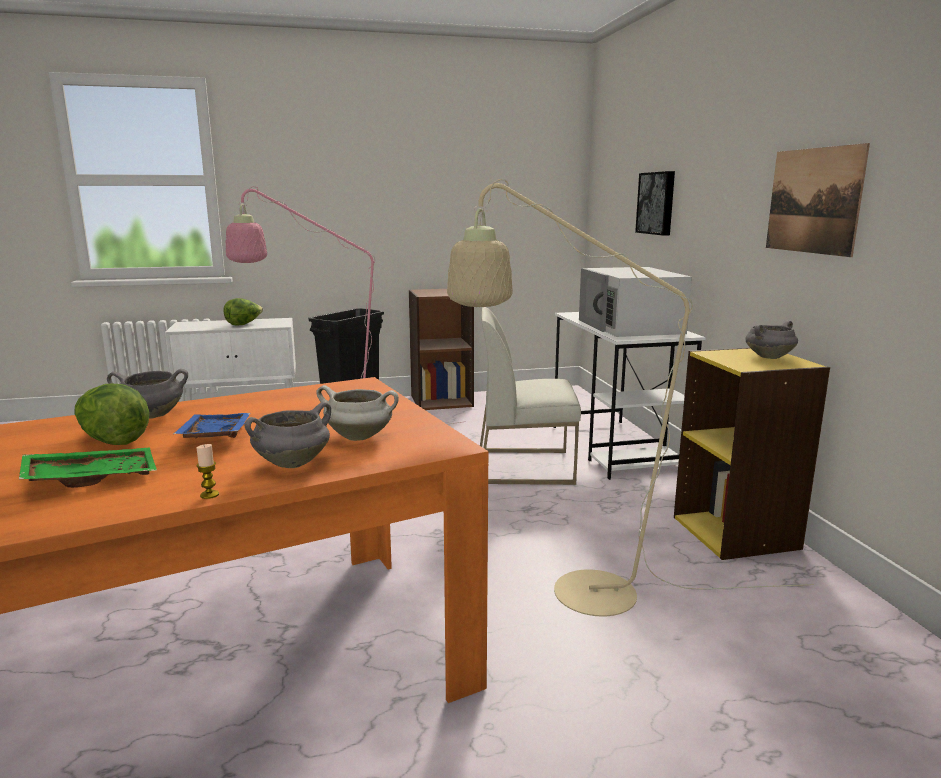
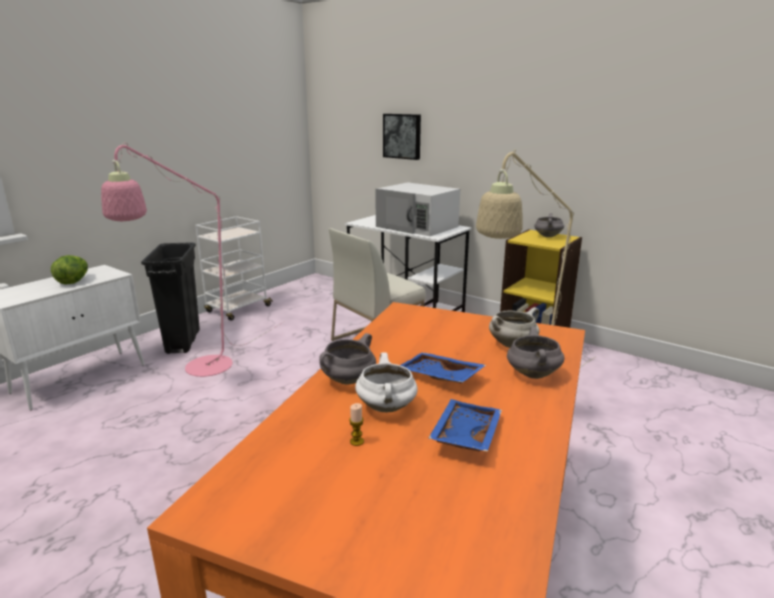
camera: 40 degrees left, 5 degrees up
green tray [19,448,157,488] -> blue tray [428,399,502,452]
lettuce [75,384,149,445] -> white cooking pot [355,353,418,412]
candle [197,444,219,499] -> candle moved to [349,403,364,446]
brown bookcase [409,289,474,410] -> white cart [195,216,273,321]
picture [766,143,870,257] -> none

